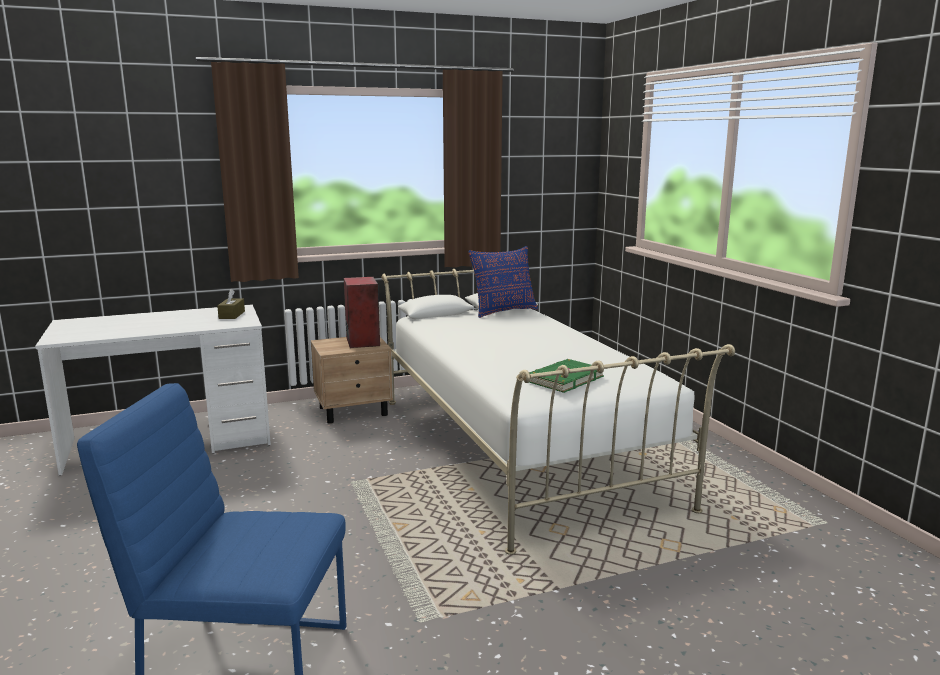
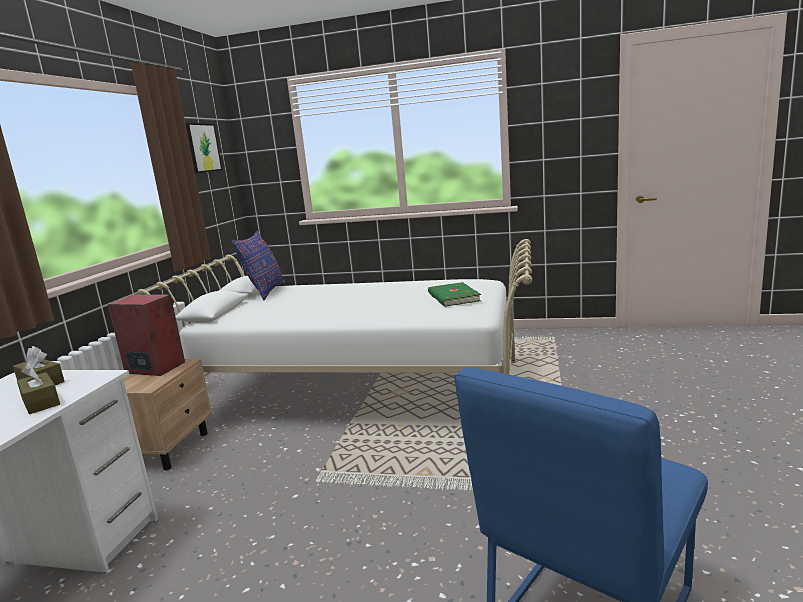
camera: 55 degrees left, 0 degrees up
none -> brown tissue box [17,363,60,414]
none -> picture [186,123,222,173]

